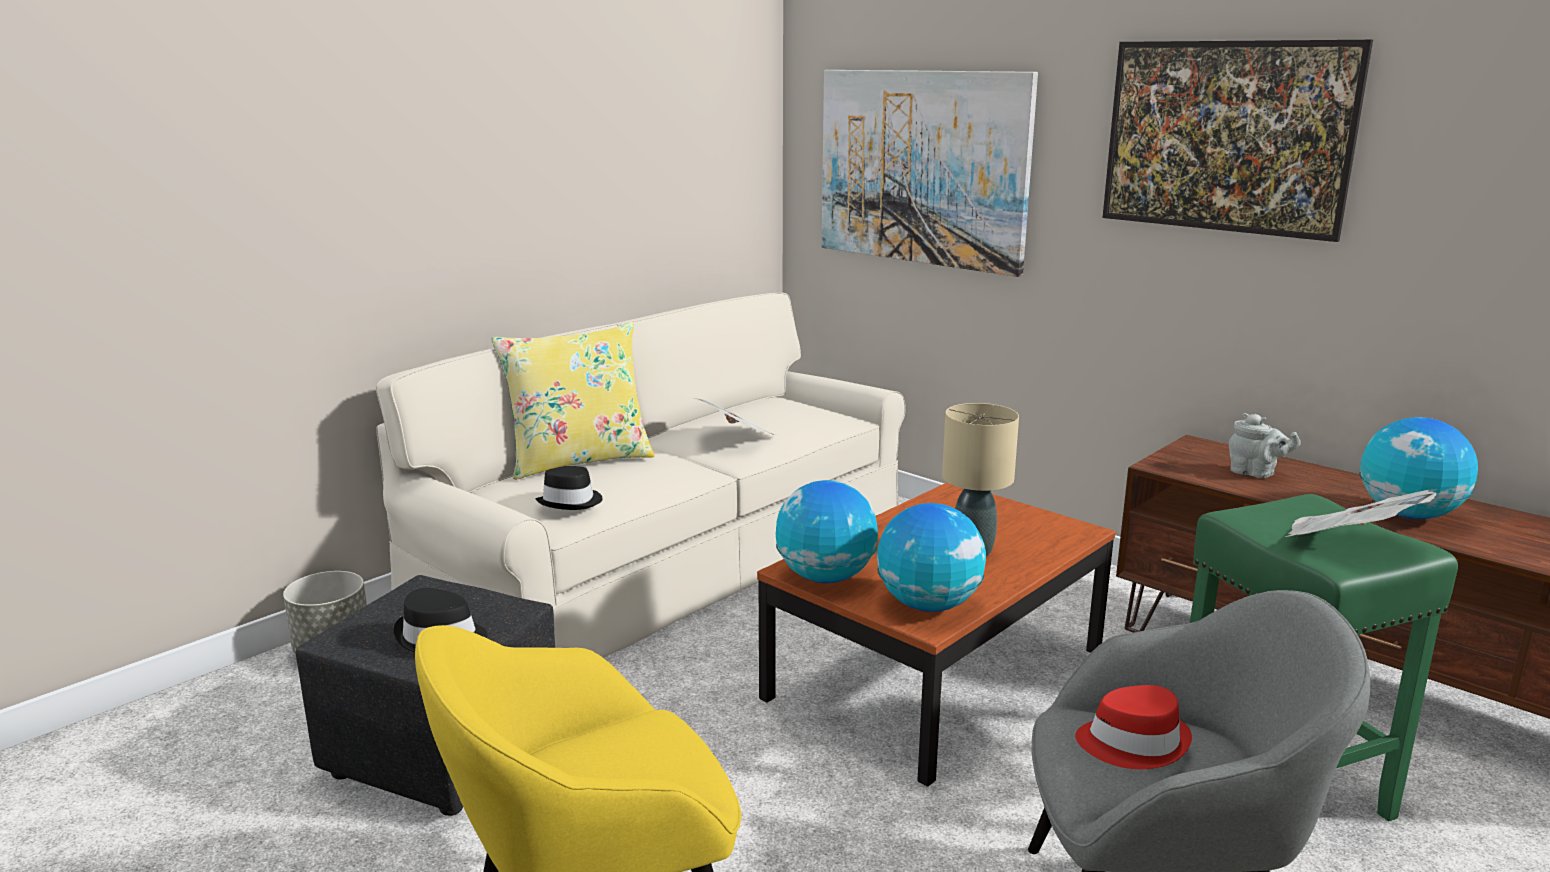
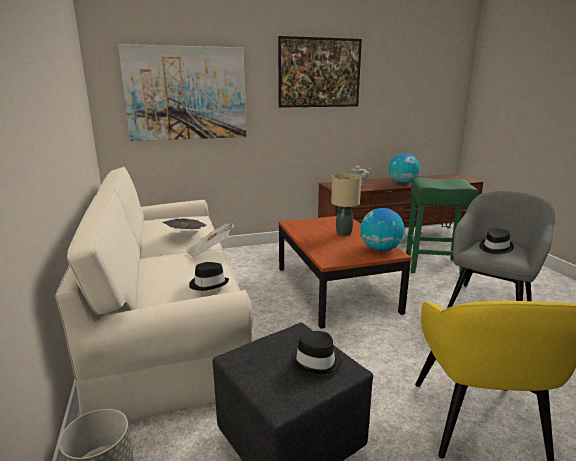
camera: 60 degrees left, 0 degrees up
yellow pillow [492,322,655,480] -> none
globe [776,480,878,583] -> none
red hat [1075,685,1192,769] -> black hat [479,228,514,254]
newspaper [1285,490,1437,537] -> newspaper moved to [186,223,234,257]

